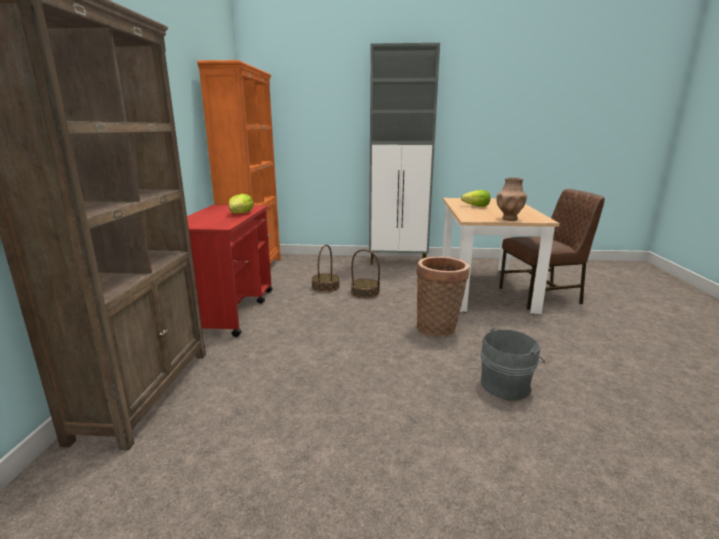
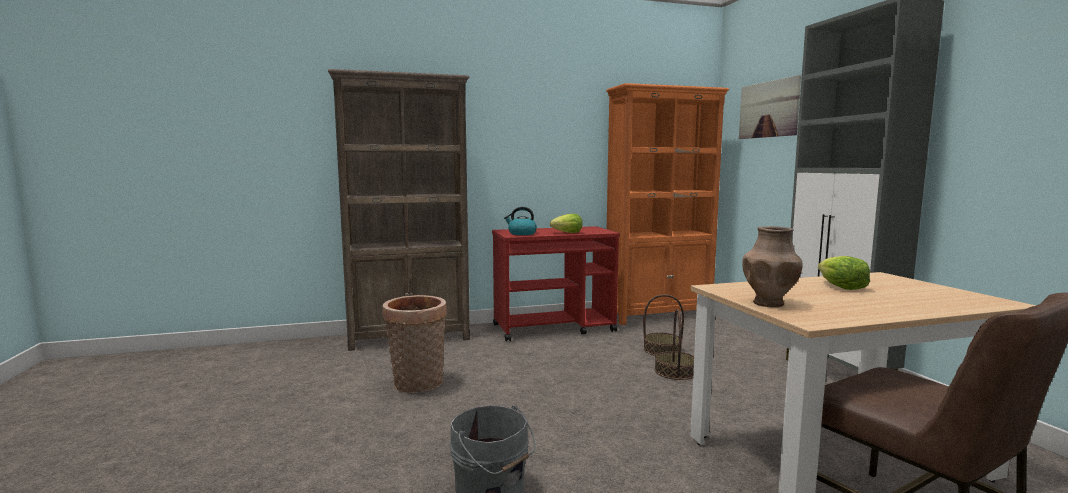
camera: 70 degrees right, 10 degrees down
basket [416,256,470,337] -> basket moved to [383,295,447,393]
none -> kettle [504,207,537,235]
none -> picture [739,75,801,139]

